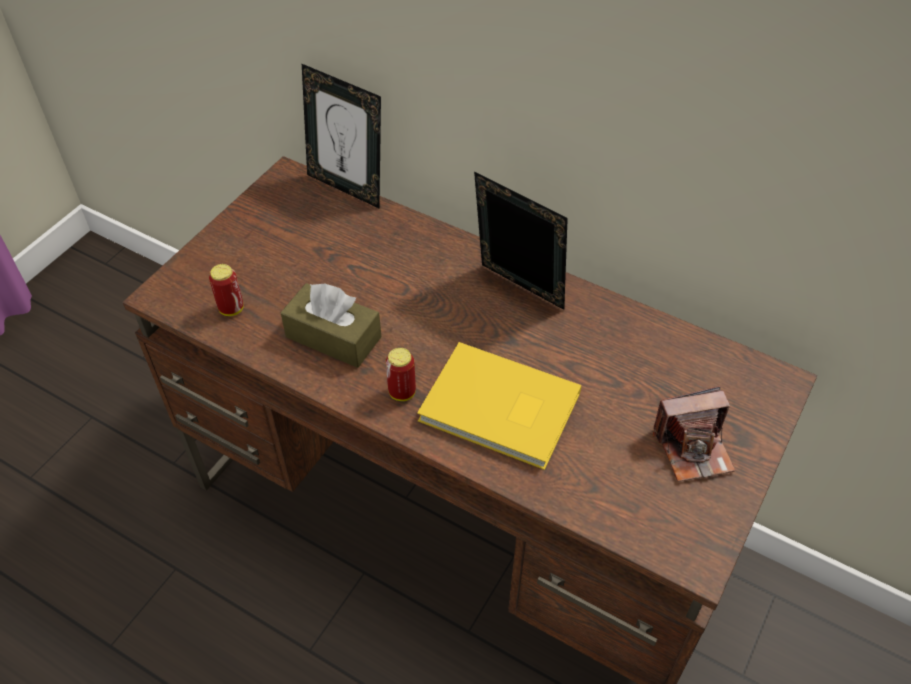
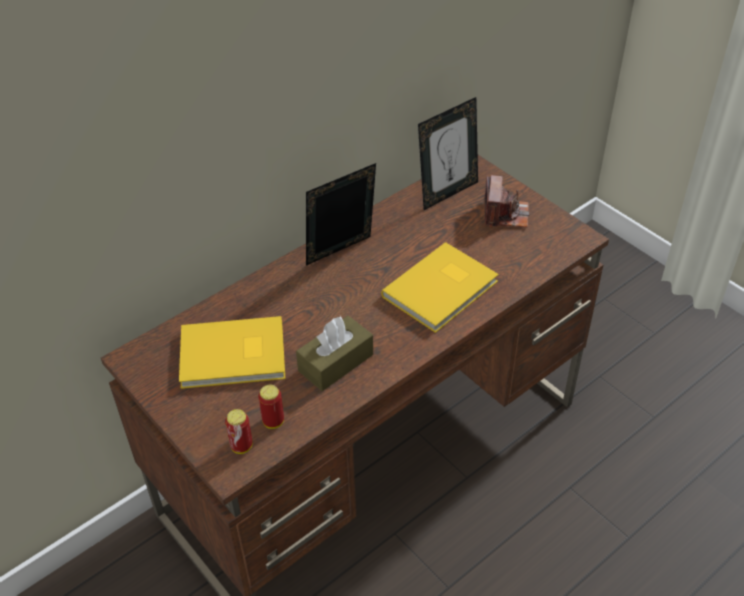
camera: 70 degrees left, 5 degrees down
picture frame [302,64,381,208] -> picture frame moved to [418,97,478,210]
can [386,348,416,401] -> can moved to [225,409,253,454]
none -> yellow book [179,316,285,389]

